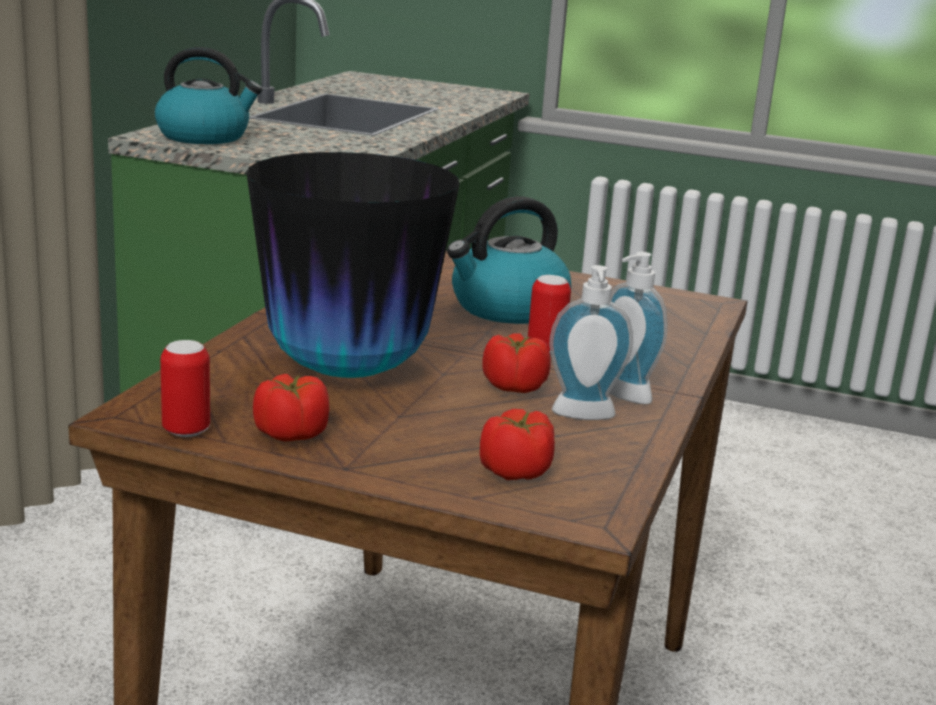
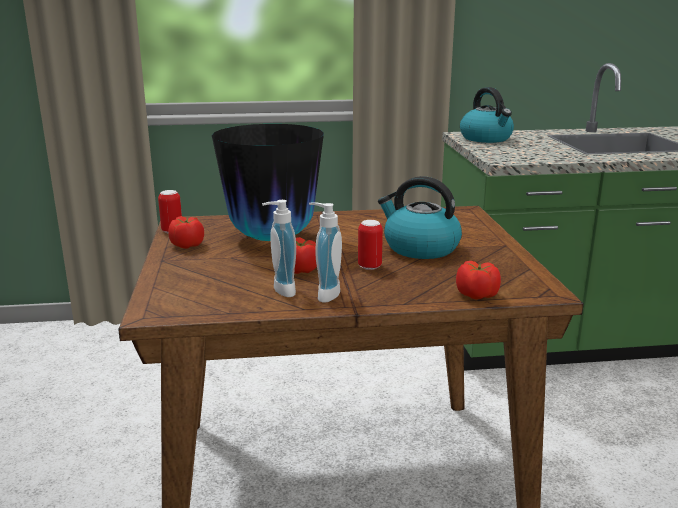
camera: 65 degrees right, 0 degrees up
tomato [480,409,555,480] -> tomato moved to [456,261,501,300]

